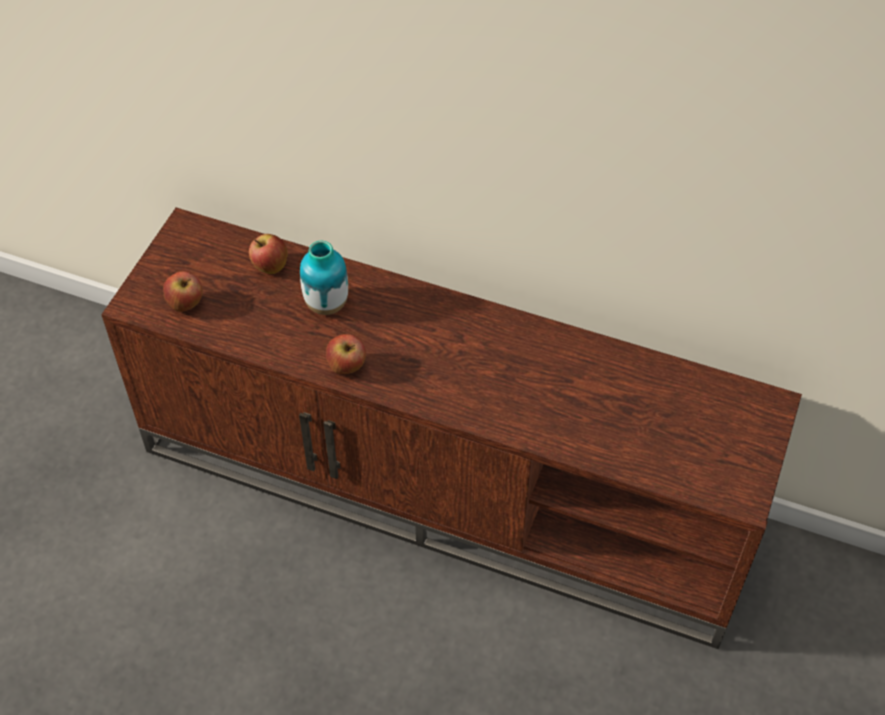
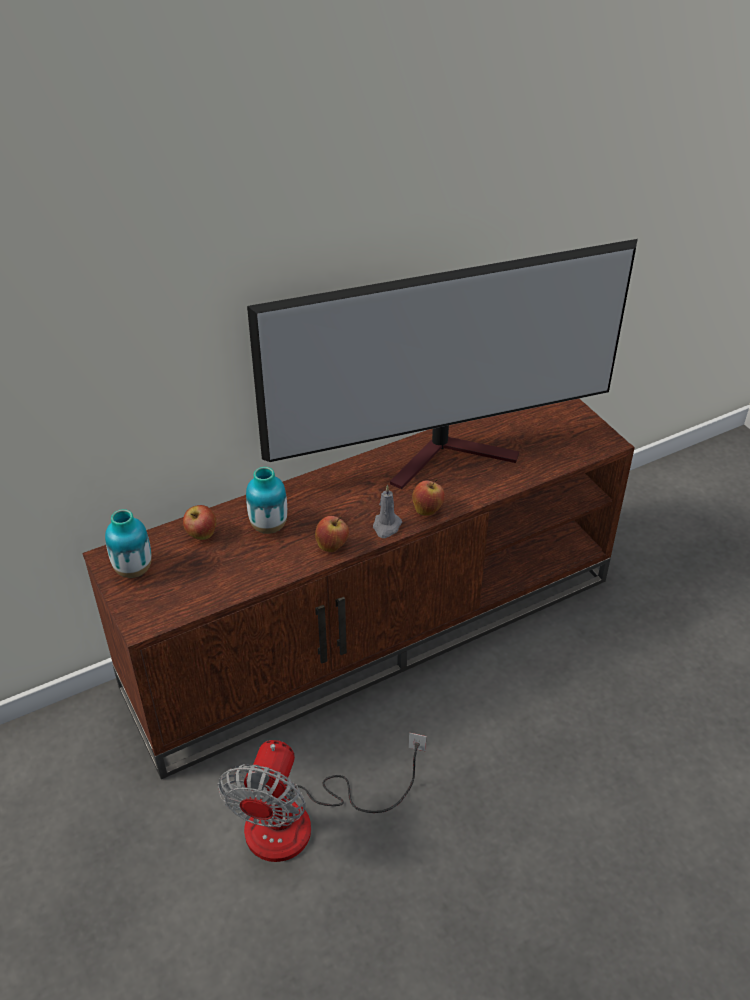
camera: 50 degrees left, 10 degrees down
apple [163,271,203,312] -> apple moved to [413,479,445,516]
none -> vase [105,509,152,578]
none -> fan [218,733,426,862]
none -> television [247,239,638,489]
none -> grey candle [373,485,402,538]

